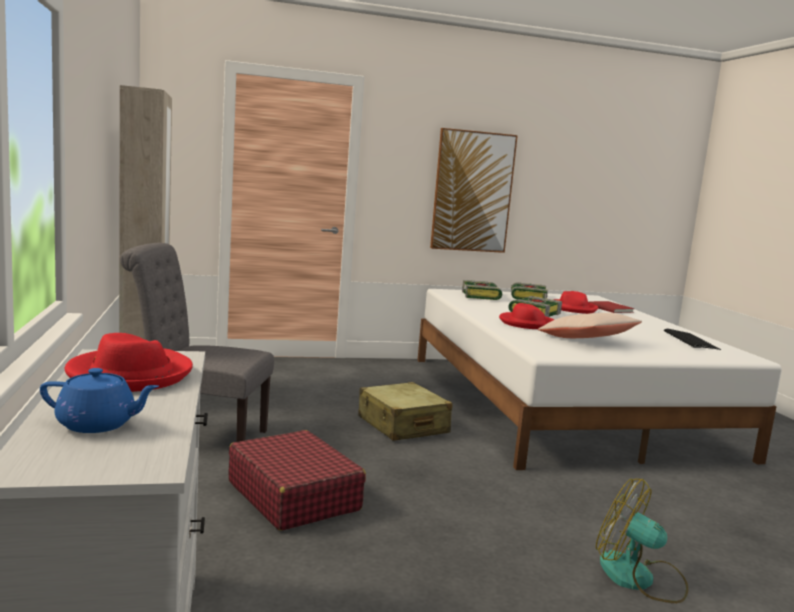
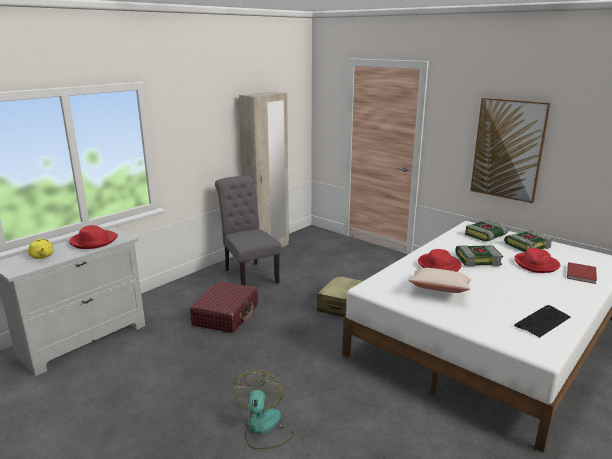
camera: 55 degrees right, 10 degrees up
blue teapot [40,368,159,433] -> yellow teapot [28,238,54,259]

